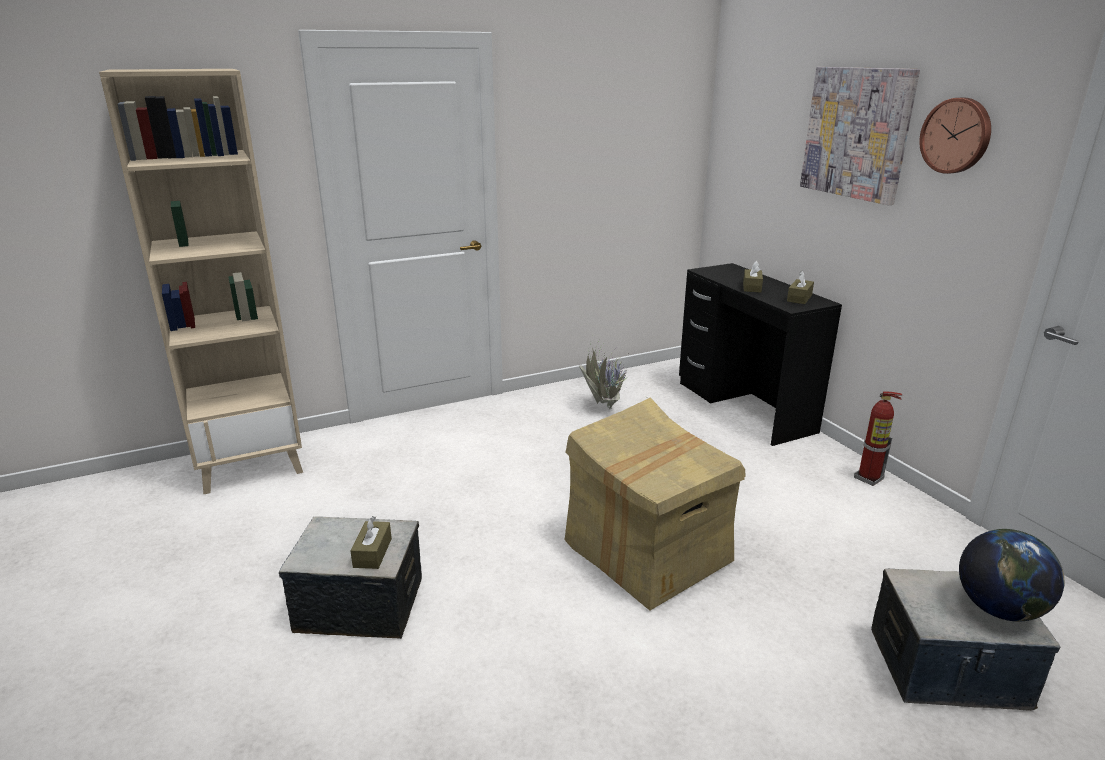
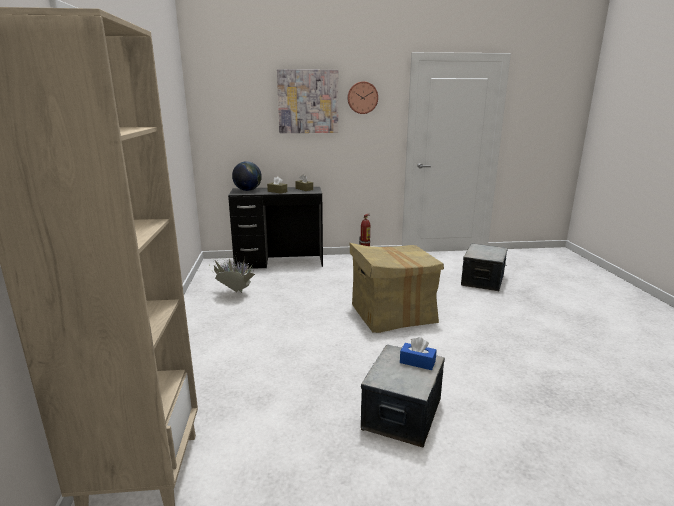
camera: 70 degrees left, 5 degrees down
brown tissue box [350,516,392,569] -> blue tissue box [400,337,437,370]
globe [959,529,1064,622] -> globe moved to [232,161,262,191]

